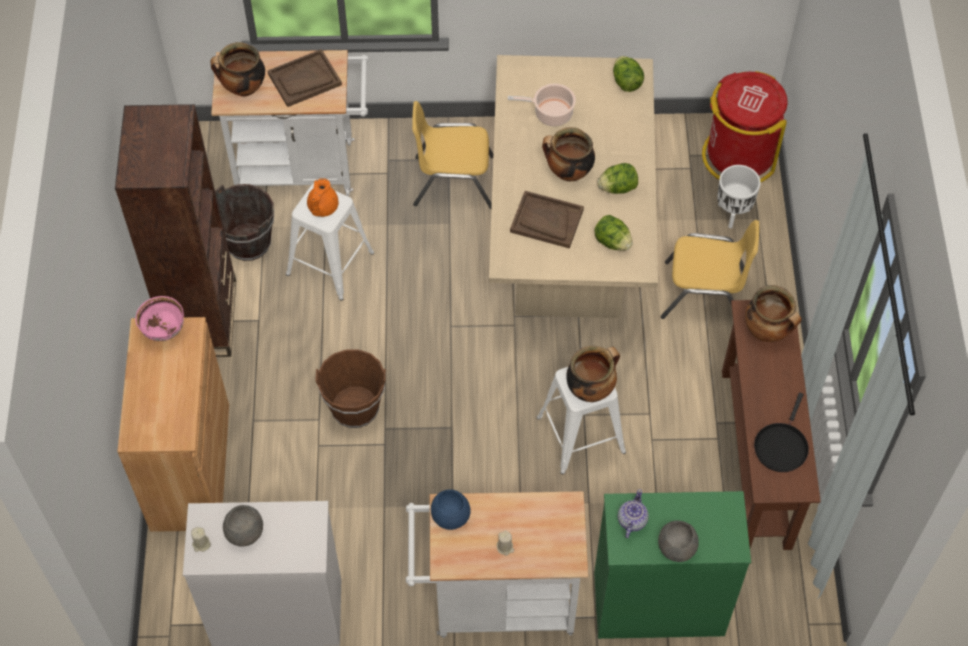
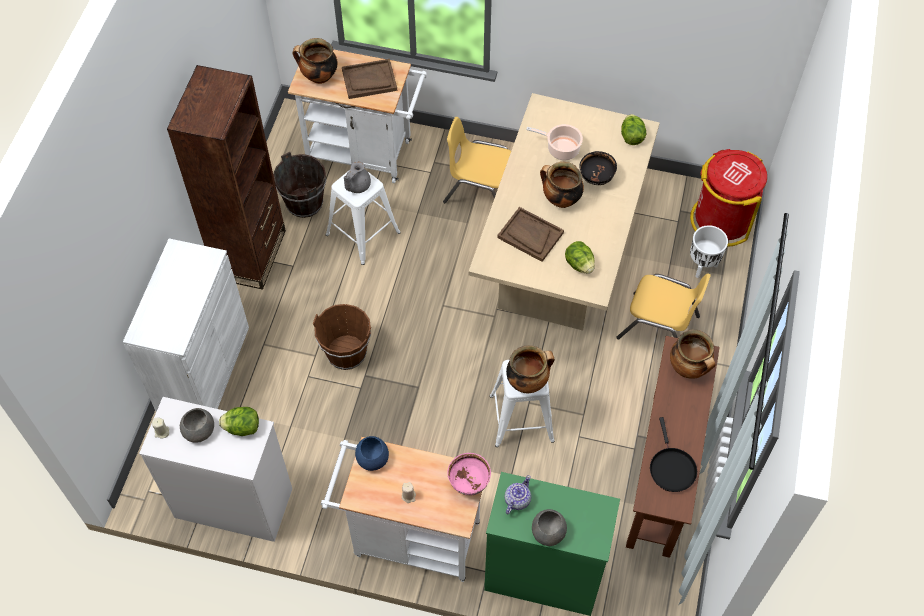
camera: 15 degrees right, 0 degrees up
brown cabinet [117,317,229,532] -> white cabinet [123,238,249,412]
pink bowl [135,296,184,341] -> pink bowl moved to [447,453,491,495]
orange teapot [307,178,339,217] -> grey teapot [344,161,371,193]
lettuce [597,163,638,194] -> lettuce moved to [219,407,259,436]
black frying pan [754,392,809,472] -> black frying pan turned 45 degrees counterclockwise [650,417,697,492]
none -> black bowl [579,151,617,185]

